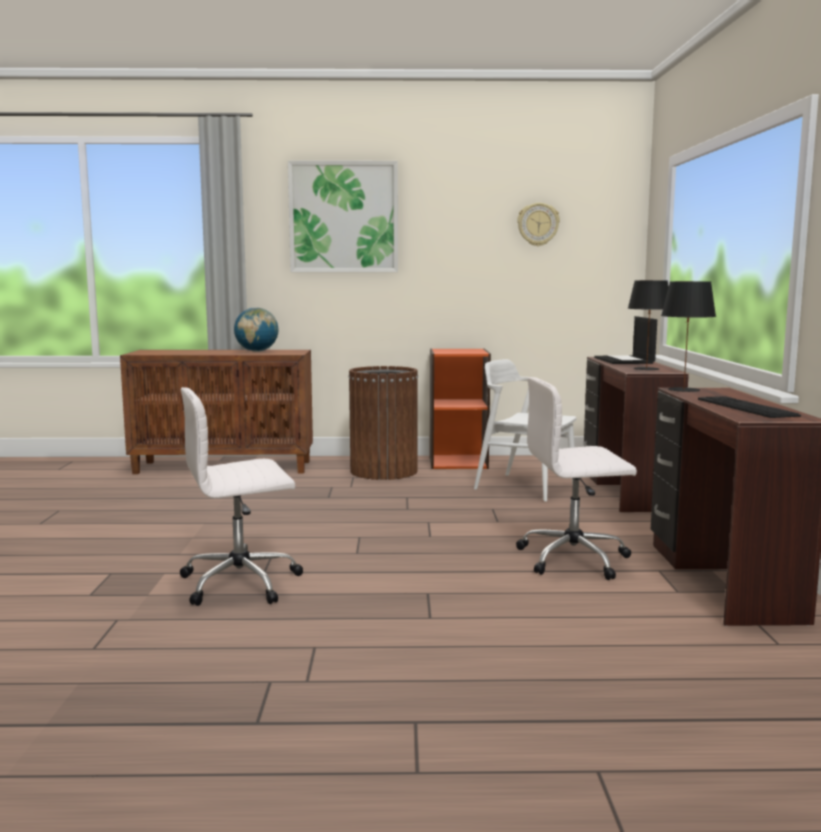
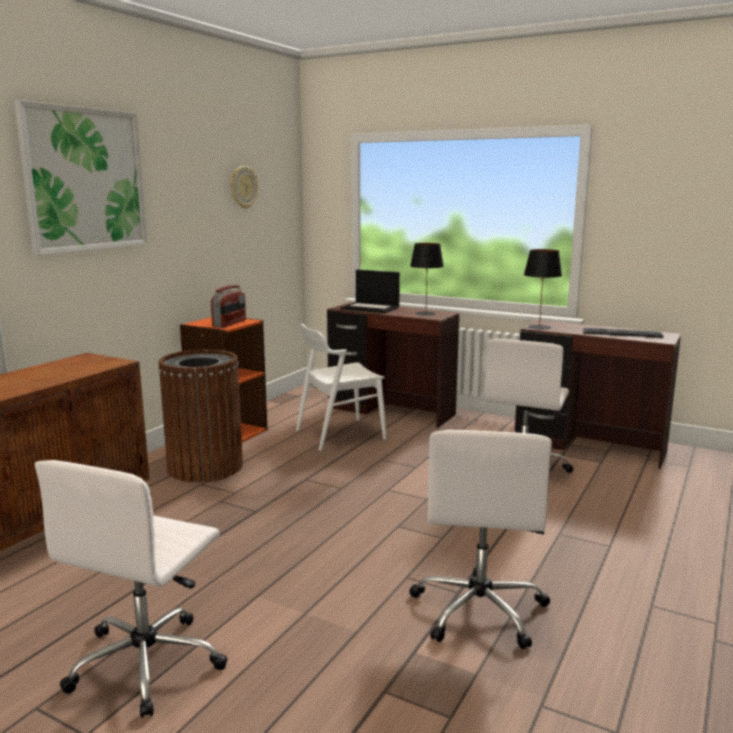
camera: 60 degrees left, 5 degrees up
globe [234,307,279,352] -> none
none -> white office chair [35,460,228,718]
none -> radio [211,285,246,328]

